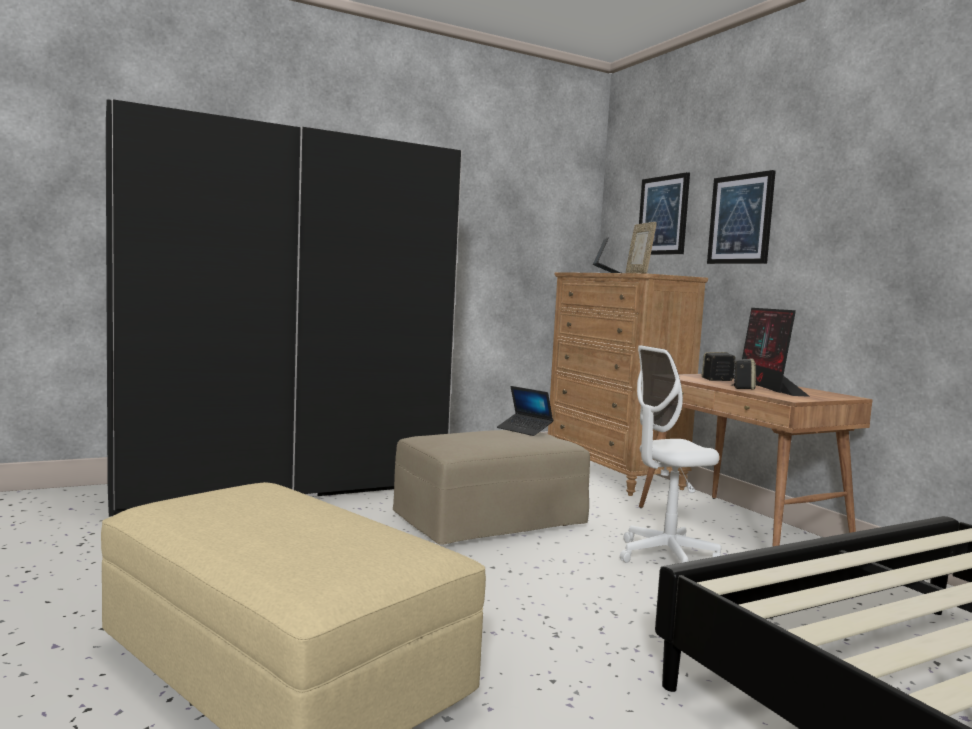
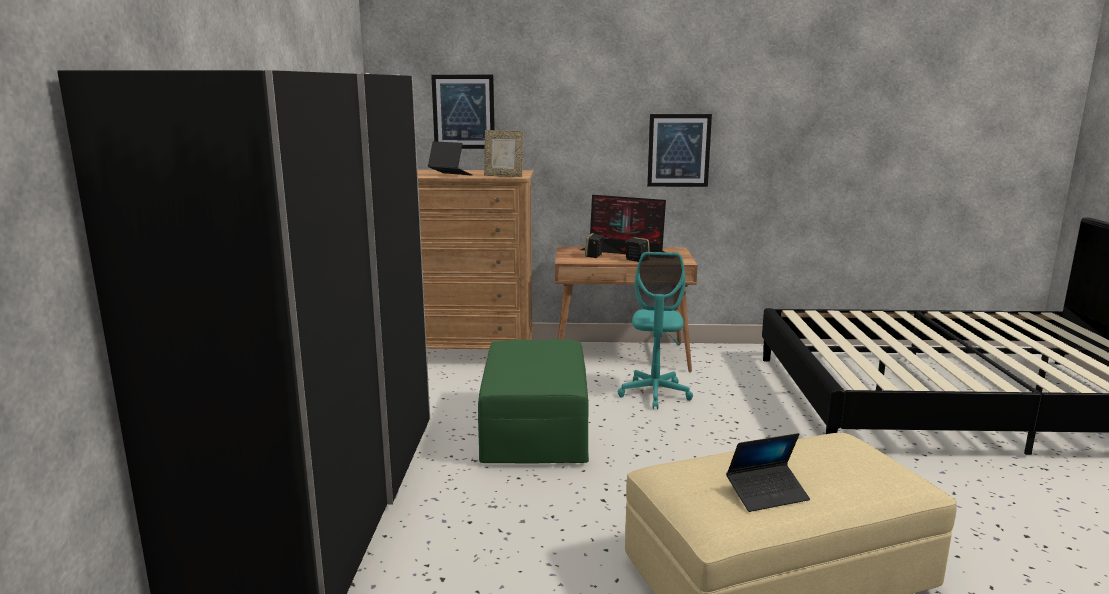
camera: 60 degrees left, 10 degrees up
beige ottoman [393,430,590,545] -> green ottoman [478,339,589,463]
laptop [497,386,553,436] -> laptop moved to [726,433,810,512]
white office chair [620,345,721,563] -> turquoise office chair [618,252,693,409]
picture [707,170,776,264] -> picture moved to [647,114,712,187]

